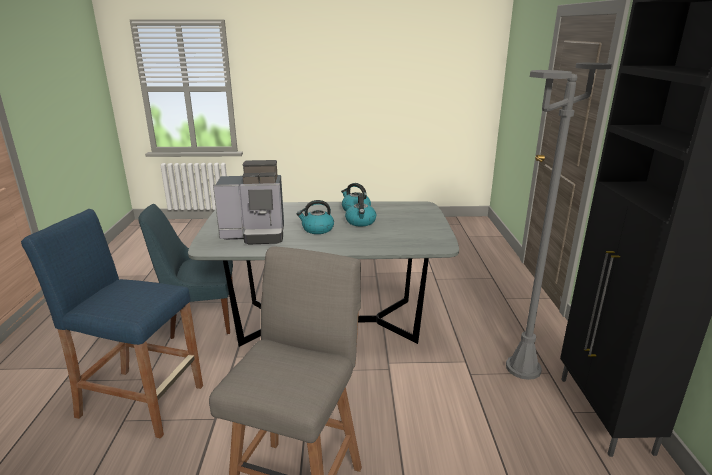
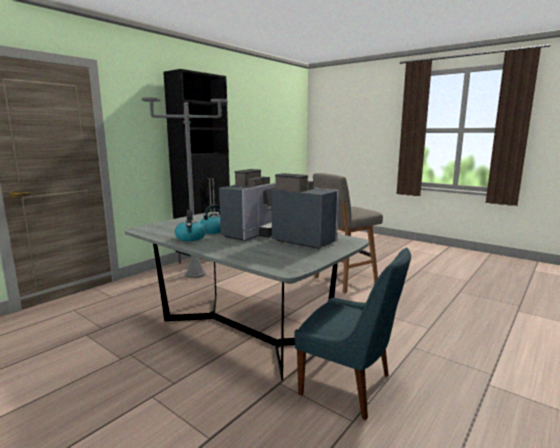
camera: 140 degrees left, 10 degrees down
blue stool [21,209,203,439] -> none
kettle [296,200,334,234] -> coffee machine [219,169,275,241]

